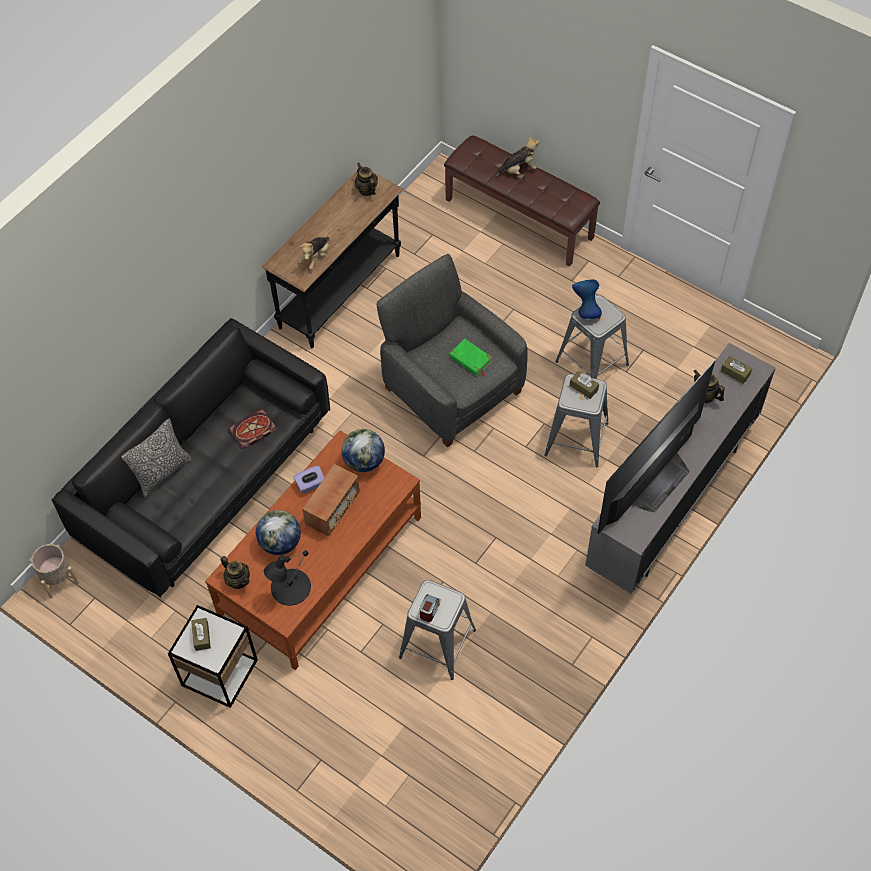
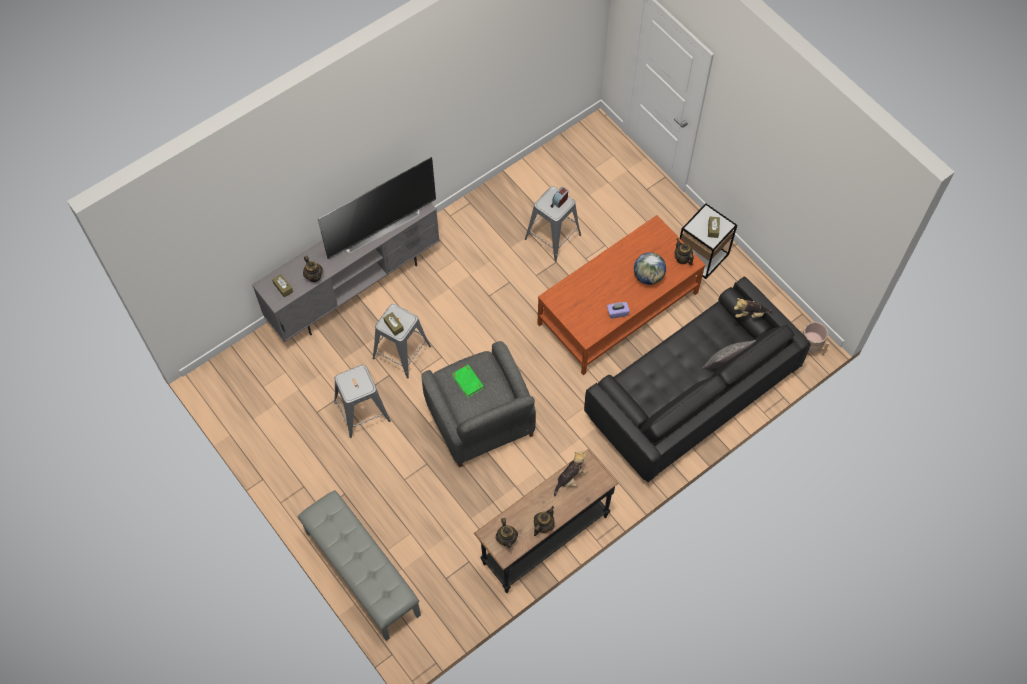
camera: 165 degrees left, 5 degrees up
book [228,408,277,449] -> none
black table lamp [264,550,311,606] -> none
radio [302,464,360,537] -> none
globe [341,429,385,472] -> none
brown bench [444,136,600,266] -> grey bench [298,490,421,641]
plush toy [495,135,539,179] -> plush toy moved to [734,298,773,318]
blue vase [572,279,602,319] -> none
none -> teapot [534,506,555,536]

